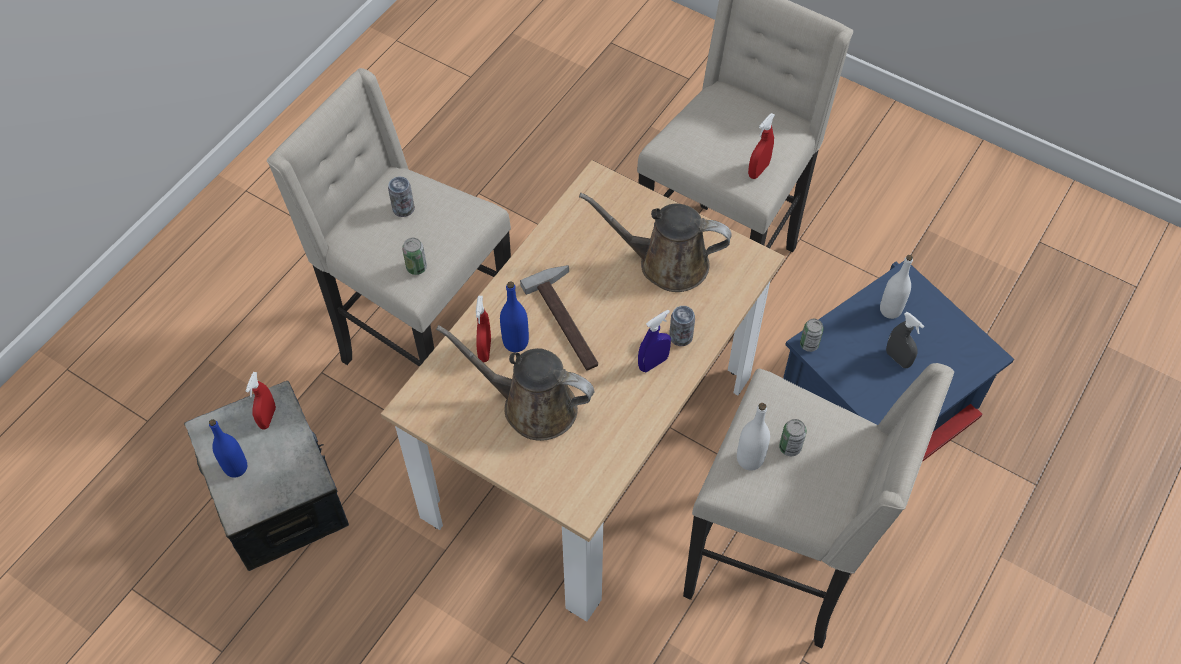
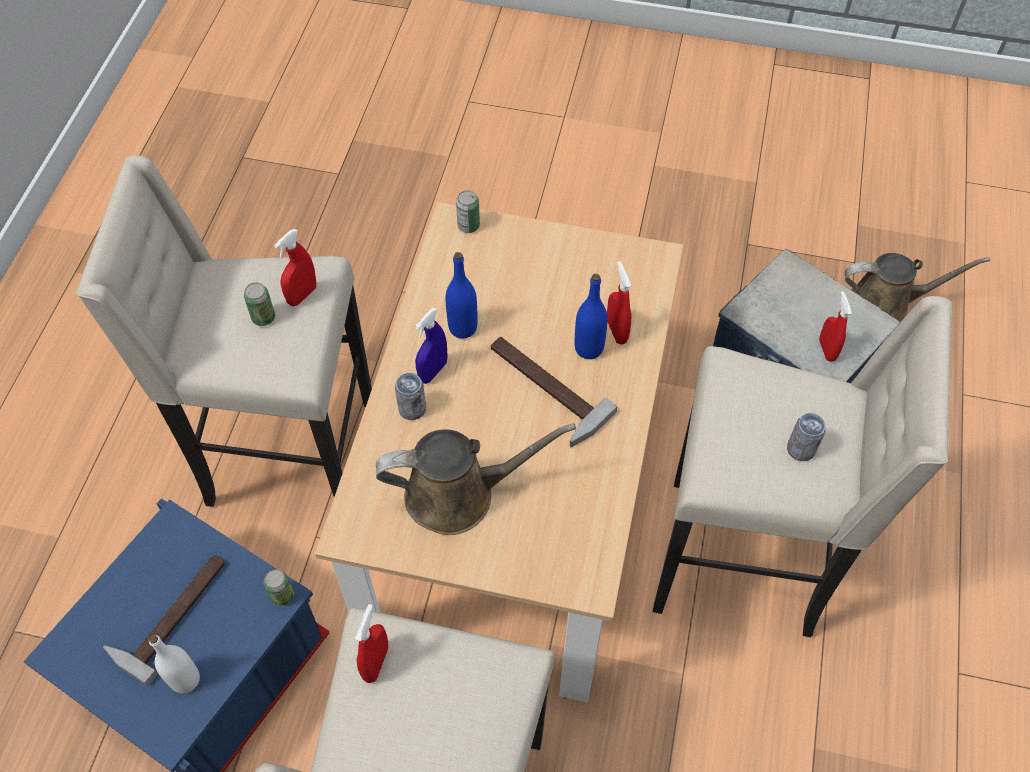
camera: 160 degrees right, 0 degrees up
blue bottle [209,419,247,478] -> blue bottle moved to [446,252,478,338]
can [402,238,427,275] -> can moved to [456,190,480,233]
brown watering can [436,325,595,441] -> brown watering can moved to [845,253,990,323]
white bottle [737,403,770,471] -> red spray bottle [274,229,316,306]
grey spray bottle [886,312,924,368] -> hammer [103,555,225,686]

